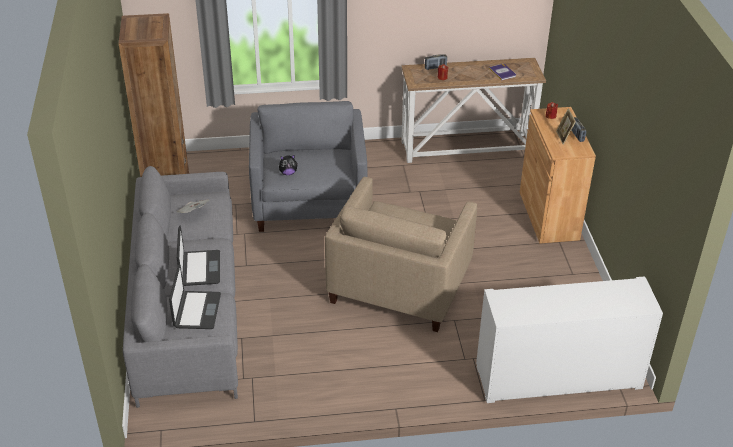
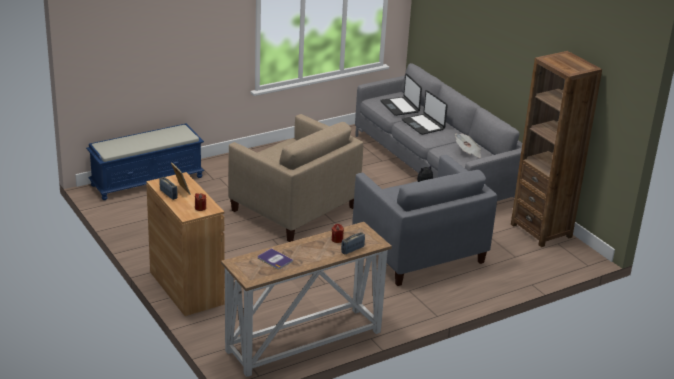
camera: 155 degrees right, 10 degrees down
beige armchair [325,177,477,332] -> beige armchair turned 135 degrees clockwise [228,114,363,242]
white cabinet [476,276,663,403] -> blue bench [86,124,204,200]

